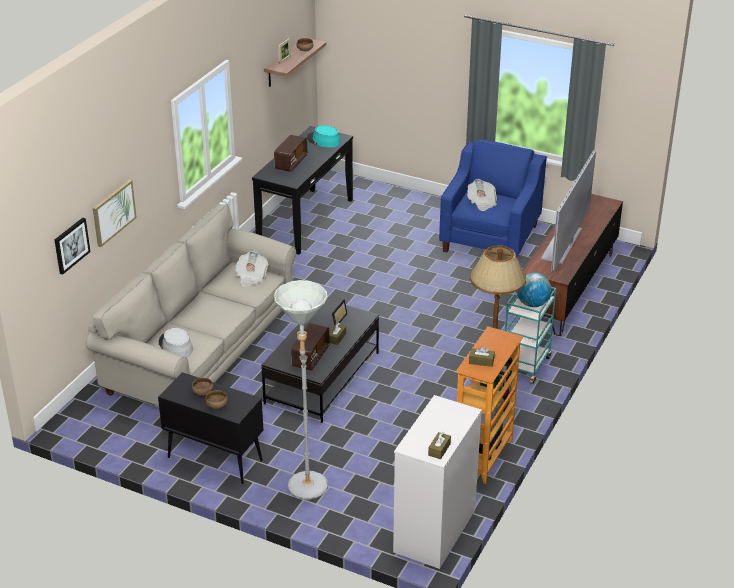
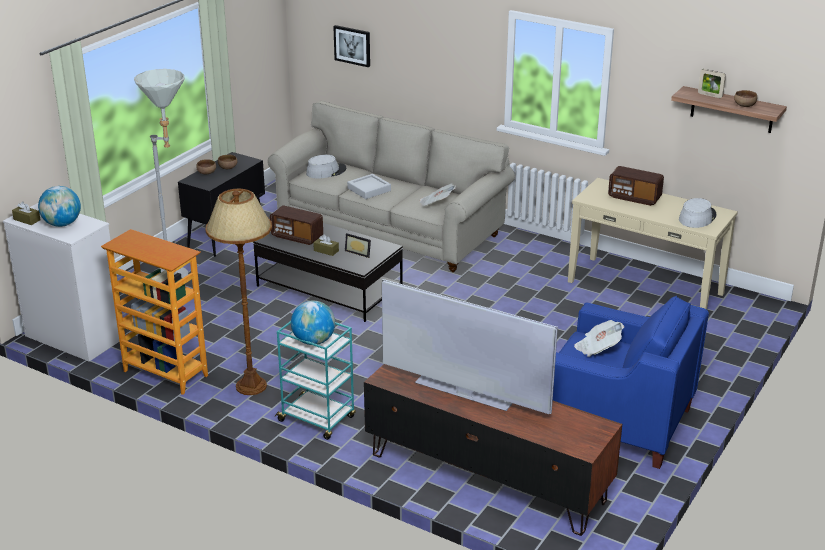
camera: 95 degrees right, 5 degrees down
picture [93,179,137,247] -> none
black console table [252,126,353,255] -> beige console table [568,178,738,310]
turquoise hat [307,125,341,148] -> grey hat [679,198,717,228]
brown tissue box [469,346,495,367] -> none
none -> globe [38,186,81,227]
none -> grey tray [347,174,391,199]

